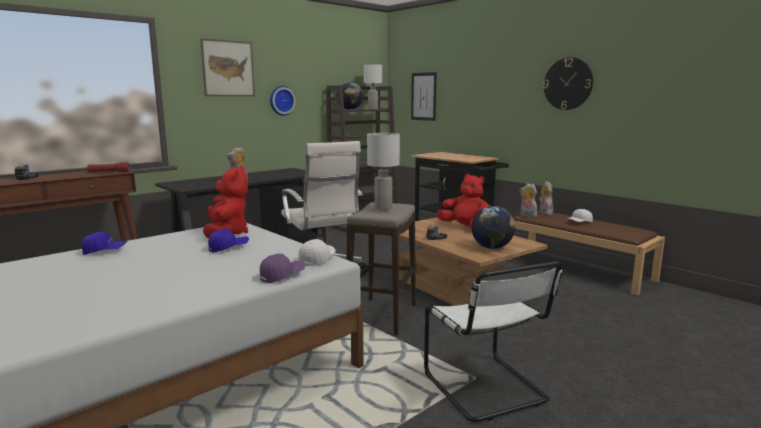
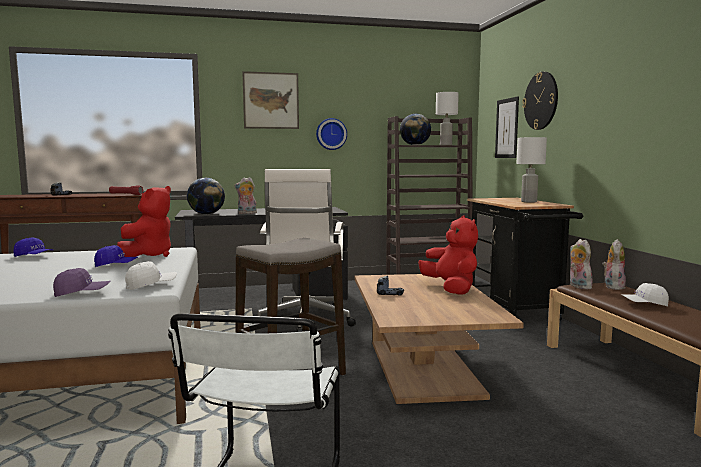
camera: 30 degrees right, 5 degrees down
white table lamp [367,133,400,210] -> white table lamp moved to [516,137,547,203]
globe [471,206,515,249] -> globe moved to [187,178,225,214]
wall clock [543,57,593,110] -> wall clock moved to [522,72,558,130]

